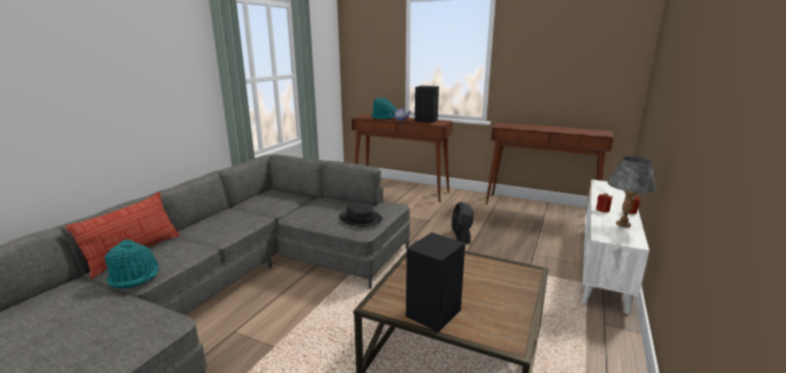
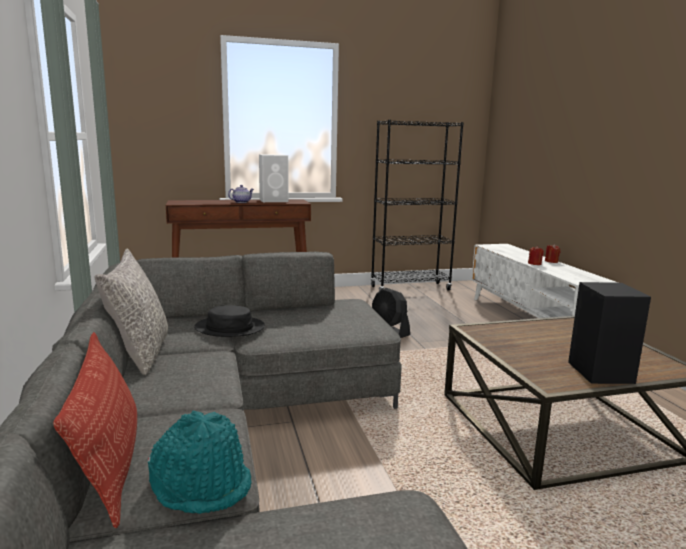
camera: 40 degrees left, 5 degrees down
black hat [339,203,382,227] -> black hat moved to [194,305,265,337]
turquoise hat [371,98,397,119] -> none
black speaker [415,86,439,123] -> white speaker [259,154,288,202]
brown console table [485,122,613,205] -> black bookcase [371,120,464,291]
grey table lamp [607,156,657,227] -> none
none -> grey pillow [94,249,168,375]

